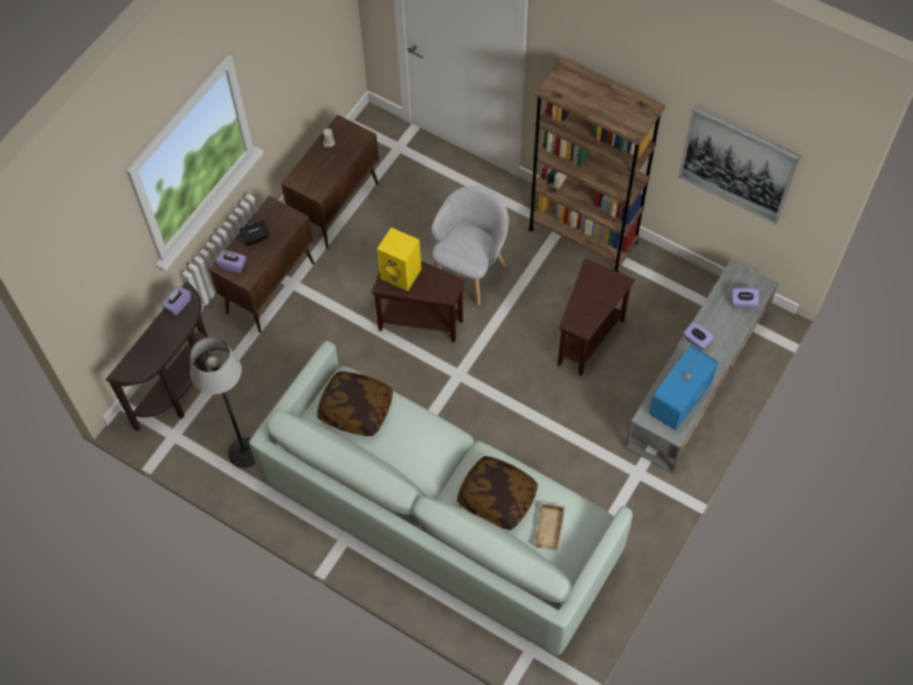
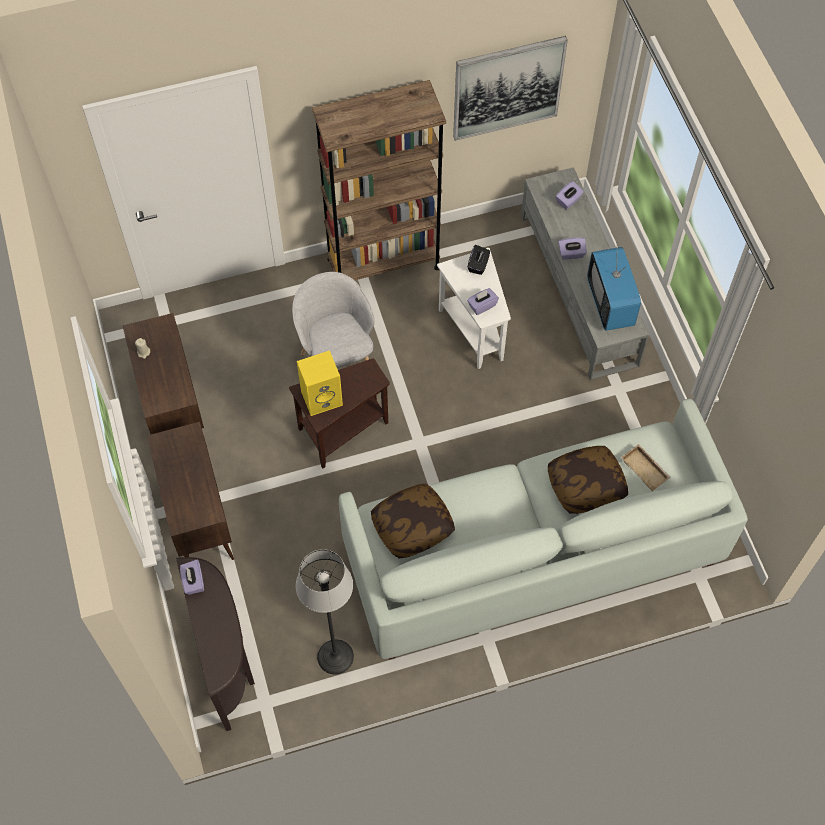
camera: 50 degrees left, 0 degrees up
purple tissue box [216,250,246,273] -> purple tissue box moved to [467,288,499,315]
black tissue box [239,220,269,246] -> black tissue box moved to [468,245,490,275]
brown side table [558,258,635,376] -> white side table [437,248,511,369]

